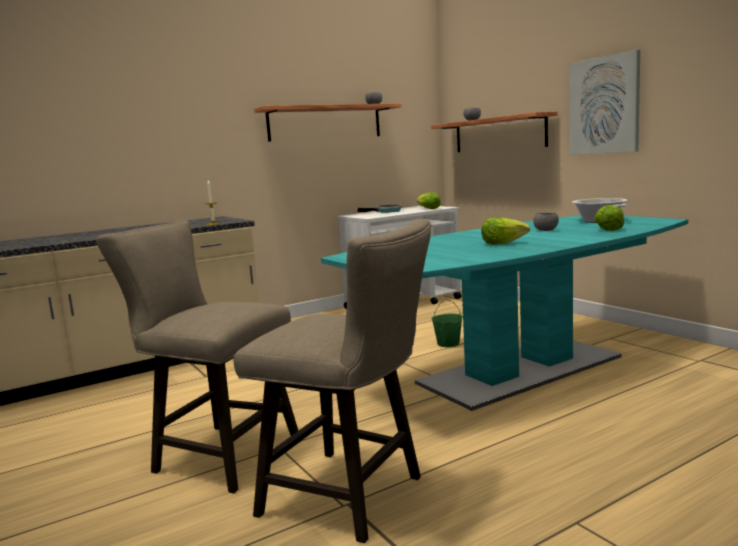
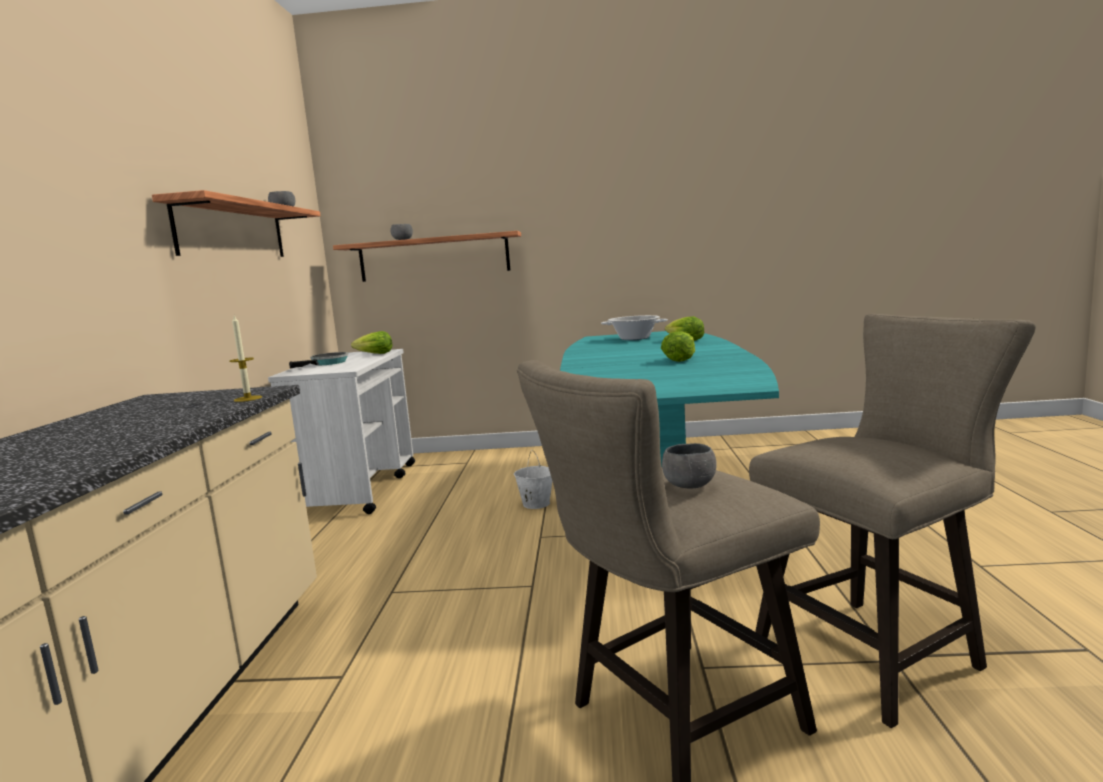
camera: 55 degrees left, 0 degrees up
green bucket [432,299,463,347] -> white bucket [514,450,552,509]
grey bowl [533,213,559,231] -> grey bowl moved to [662,443,717,489]
picture [569,50,640,155] -> none

